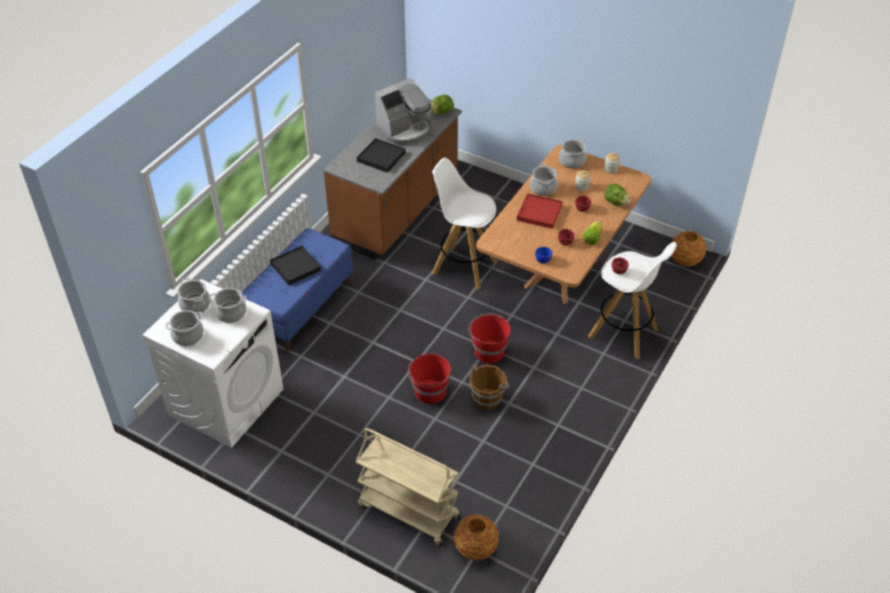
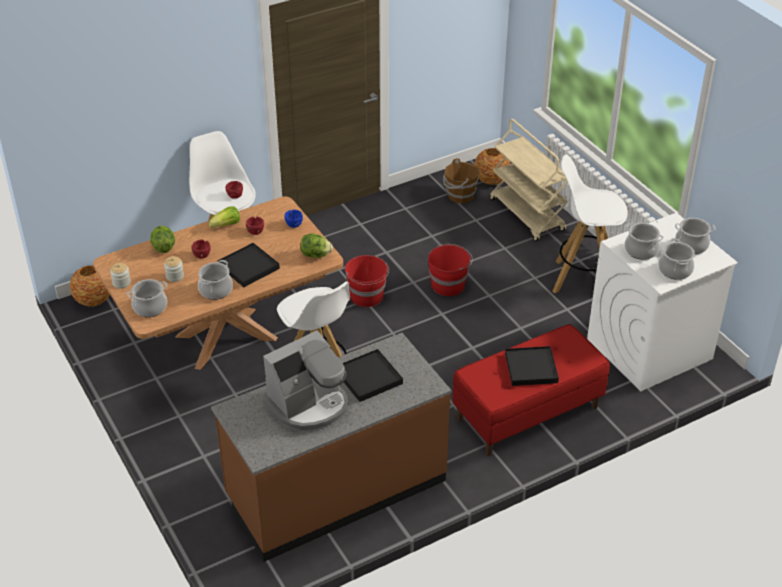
camera: 150 degrees left, 5 degrees down
blue bench [242,228,353,351] -> red bench [453,324,610,456]
coffee machine [374,78,432,145] -> coffee machine turned 150 degrees clockwise [263,330,349,431]
lettuce [429,94,454,115] -> lettuce moved to [301,234,333,258]
brown bucket [469,364,509,410] -> brown bucket moved to [443,158,480,203]
red tray [517,193,563,229] -> black tray [217,243,280,287]
none -> white stool [552,154,628,293]

